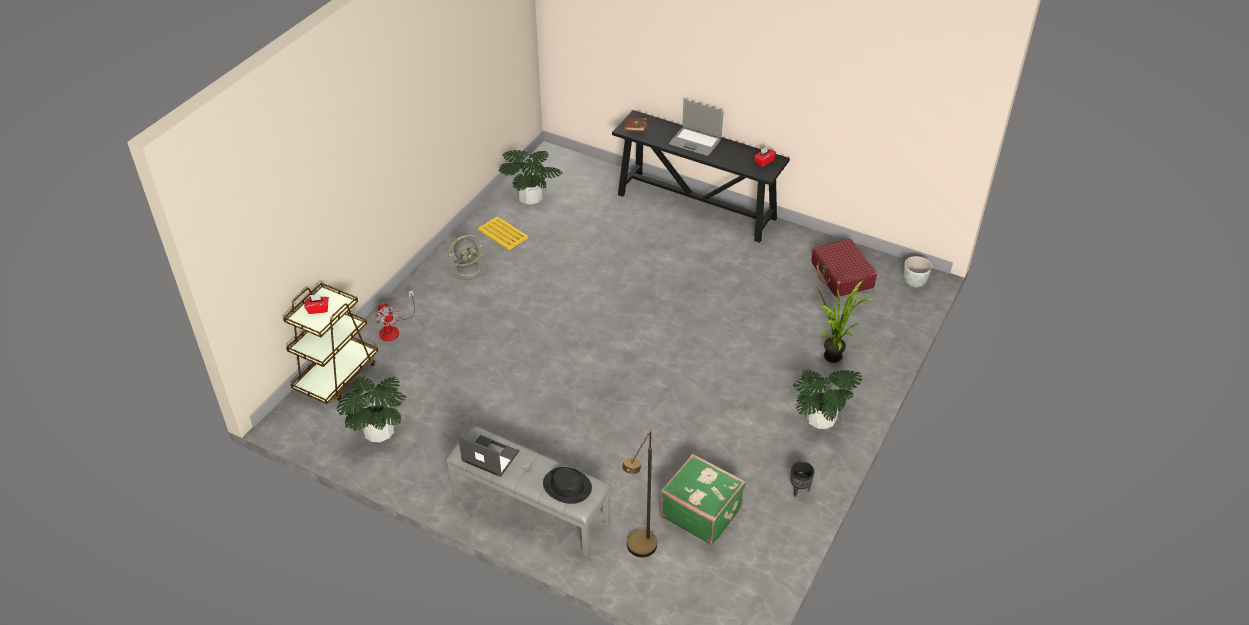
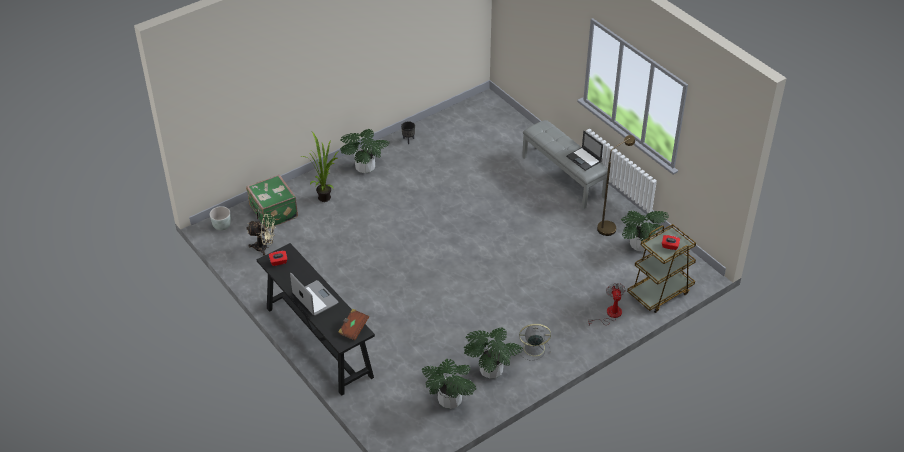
camera: 155 degrees left, 0 degrees up
yellow tray [478,216,528,250] -> potted plant [464,327,523,379]
black hat [543,467,592,504] -> none
brown floor lamp [622,431,657,557] -> brown floor lamp moved to [597,135,635,236]
green suitcase [660,454,746,545] -> green suitcase moved to [246,175,298,228]
red suitcase [812,239,877,297] -> beige fan [247,214,275,255]

